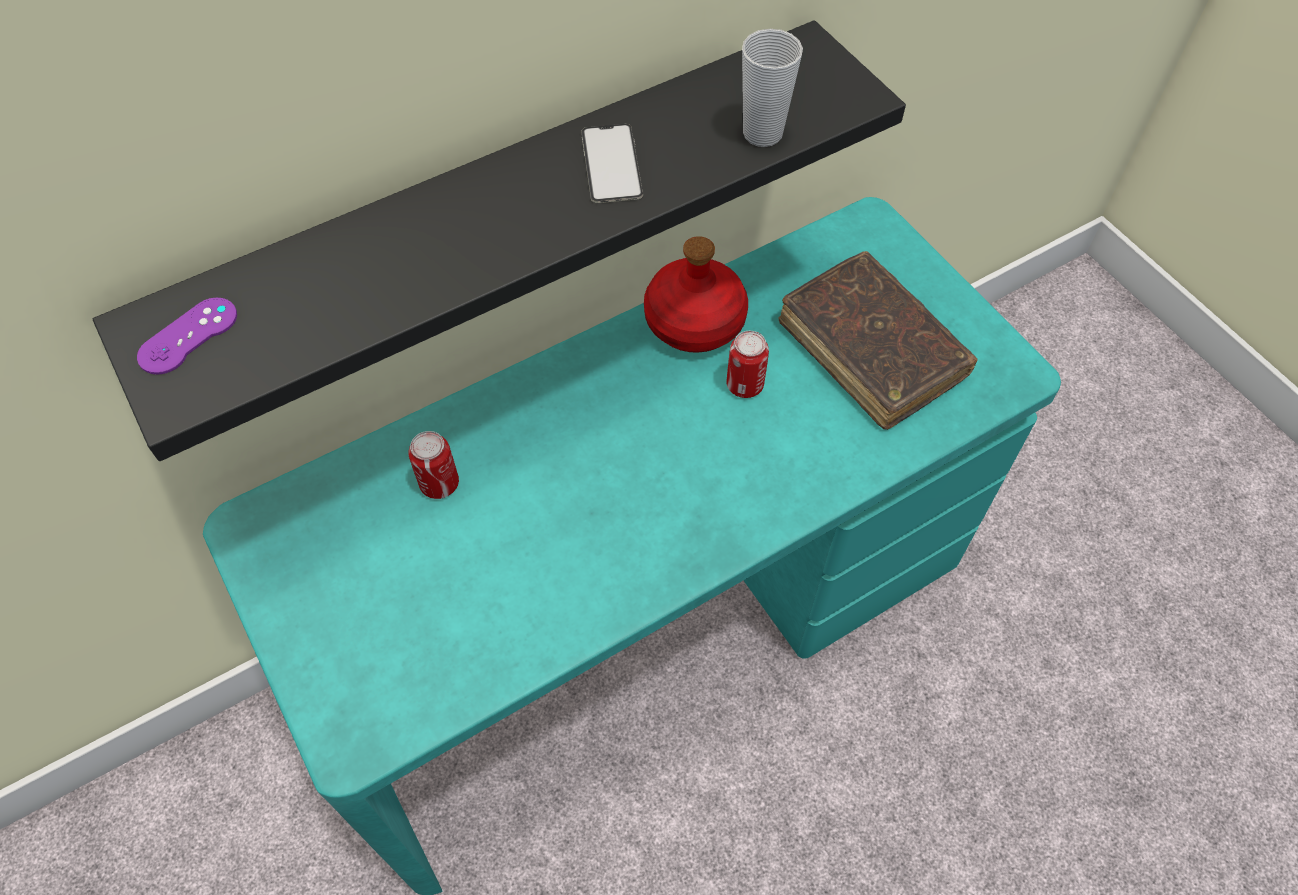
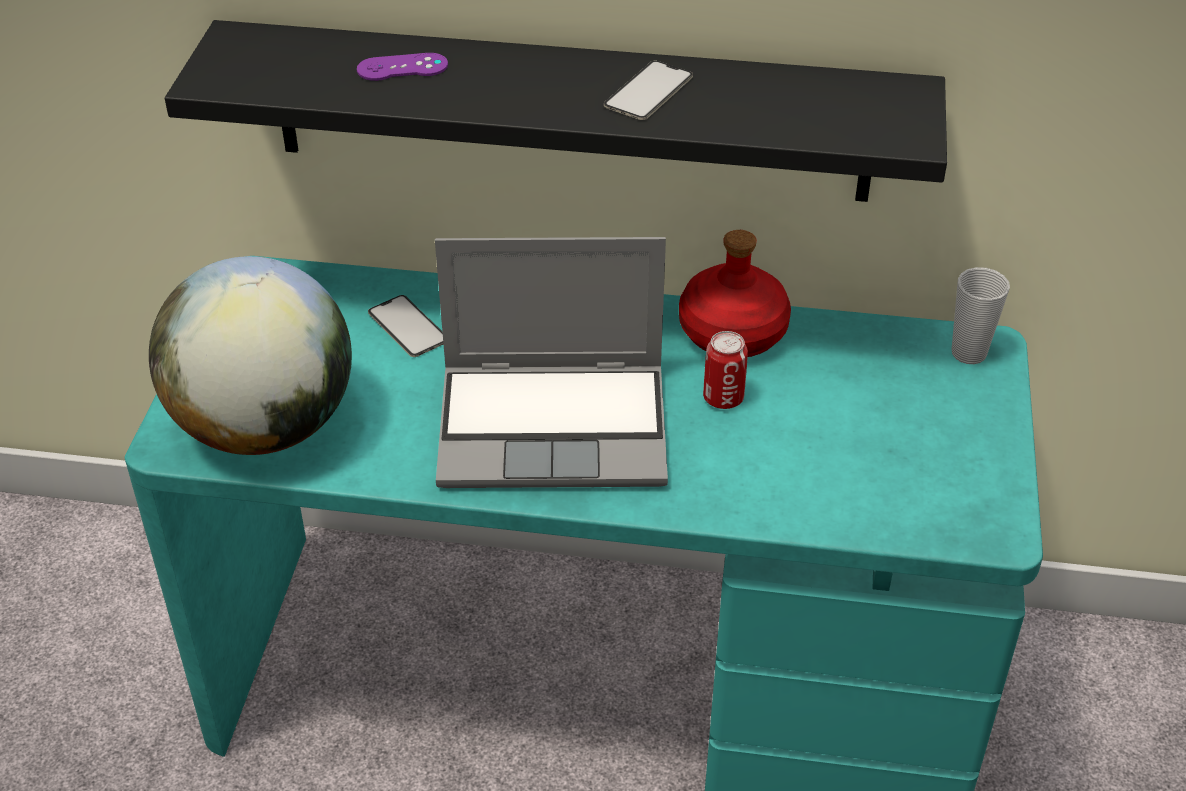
camera: 40 degrees right, 15 degrees down
purple game controller [137,298,237,375] -> purple game controller moved to [357,53,448,81]
can [409,431,459,499] -> phone [368,295,444,357]
cup [742,29,803,147] -> cup moved to [952,267,1010,364]
brown book [778,251,978,430] -> none
none -> globe [149,256,352,455]
none -> laptop [435,237,668,488]

